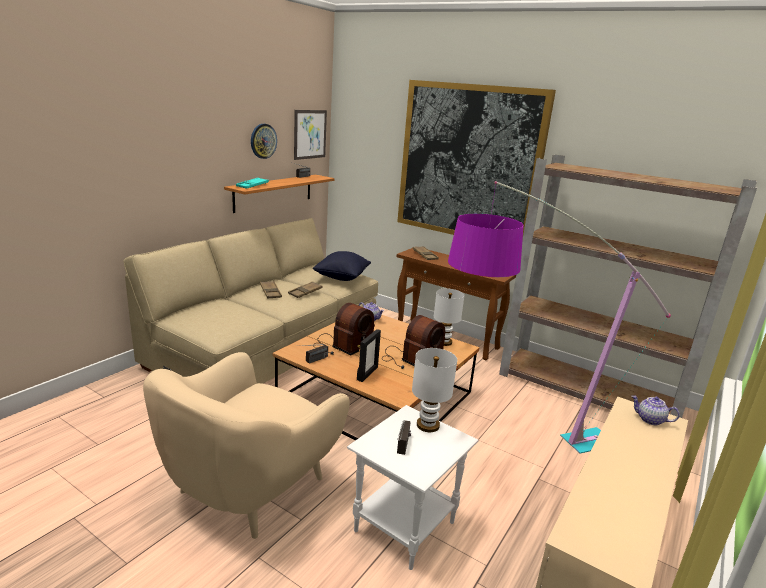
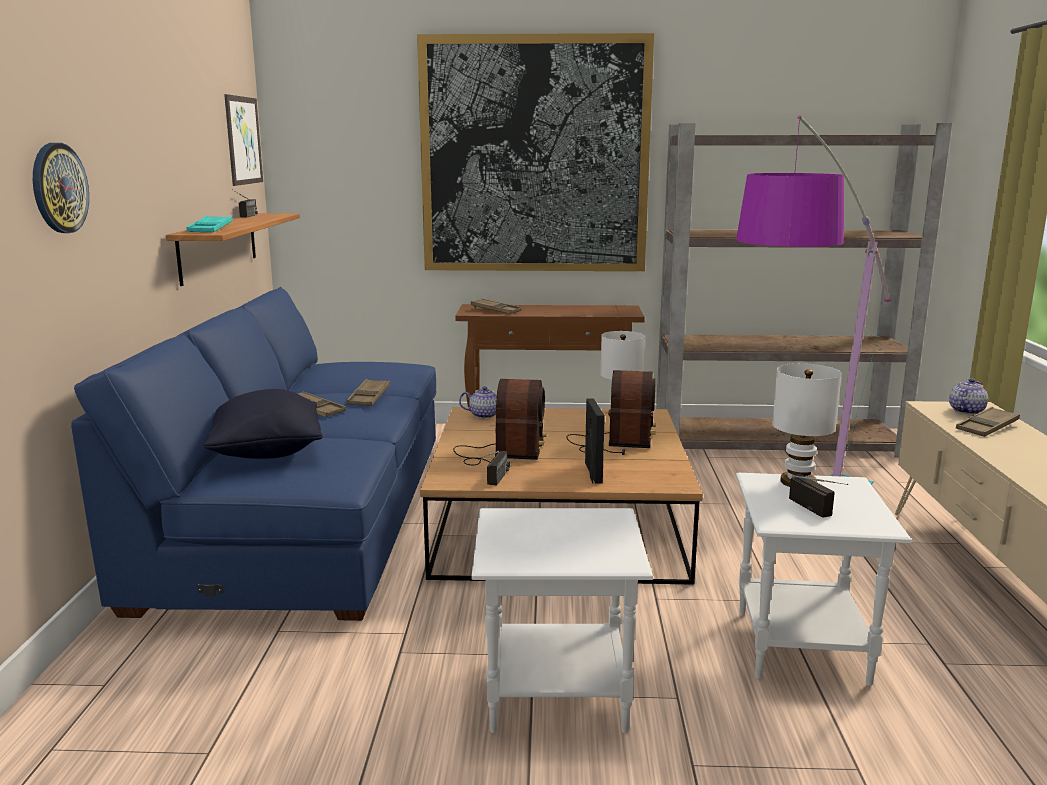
camera: 30 degrees left, 5 degrees down
beige sofa [124,218,378,384] -> blue sofa [71,287,437,621]
beige armchair [143,352,350,539] -> white side table [472,508,653,733]
wall clock [251,124,277,159] -> wall clock moved to [33,143,89,233]
black pillow [313,251,371,281] -> black pillow moved to [204,389,323,459]
teapot [631,395,679,425] -> teapot turned 135 degrees clockwise [949,378,988,415]
none -> brown tray [956,407,1020,437]

